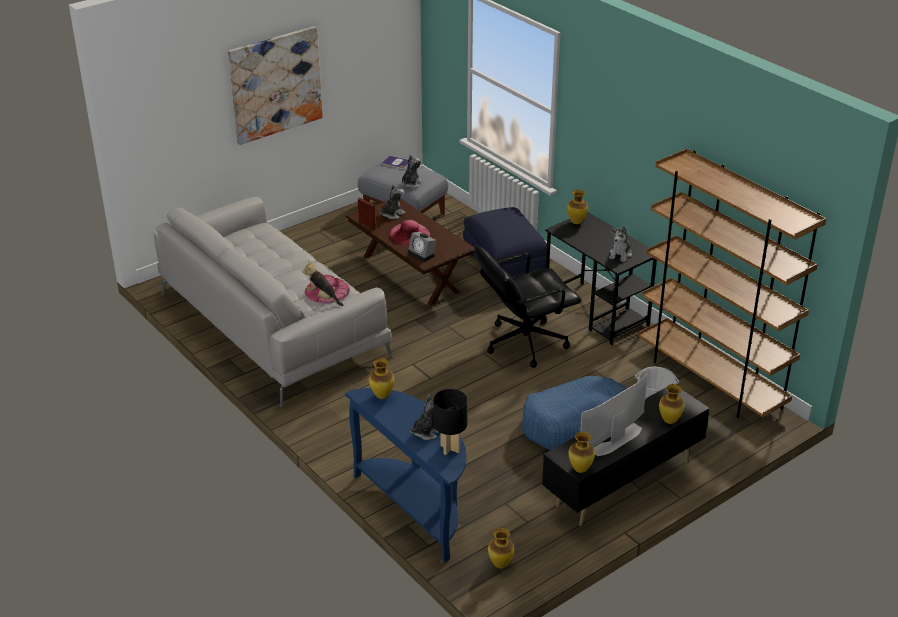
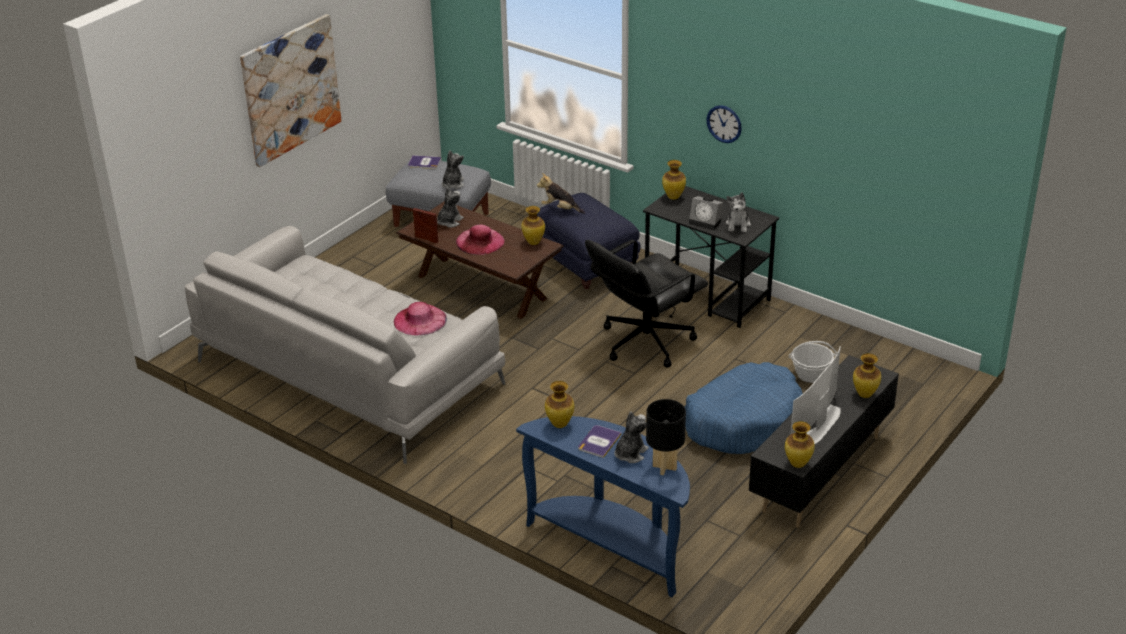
camera: 15 degrees left, 0 degrees up
plush toy [302,260,344,306] -> plush toy moved to [537,173,585,214]
alarm clock [408,232,436,262] -> alarm clock moved to [689,196,723,230]
vase [488,528,514,568] -> vase moved to [521,206,545,245]
brown bookcase [638,149,826,418] -> none
none -> book [578,425,621,458]
none -> wall clock [706,105,742,143]

